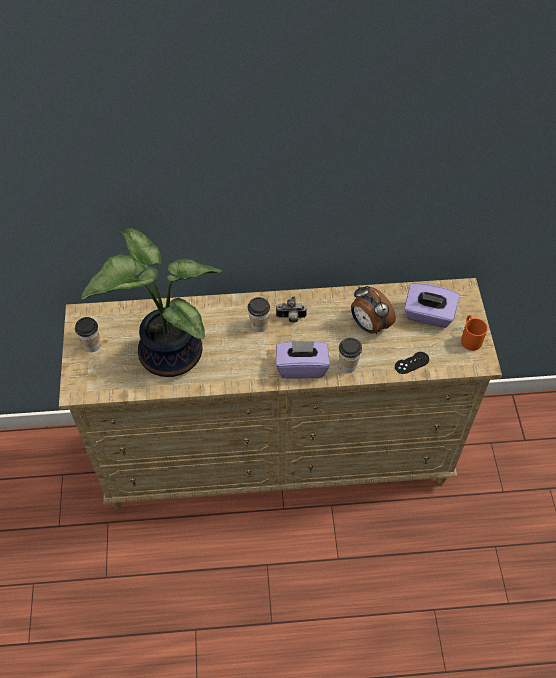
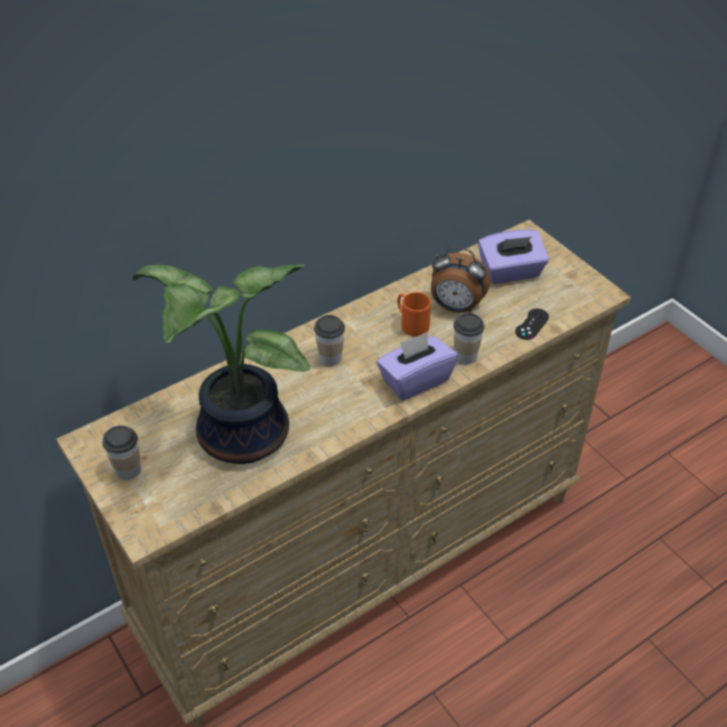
camera: 30 degrees left, 10 degrees down
camera [276,296,307,323] -> none
orange mug [461,315,488,351] -> orange mug moved to [397,292,431,336]

